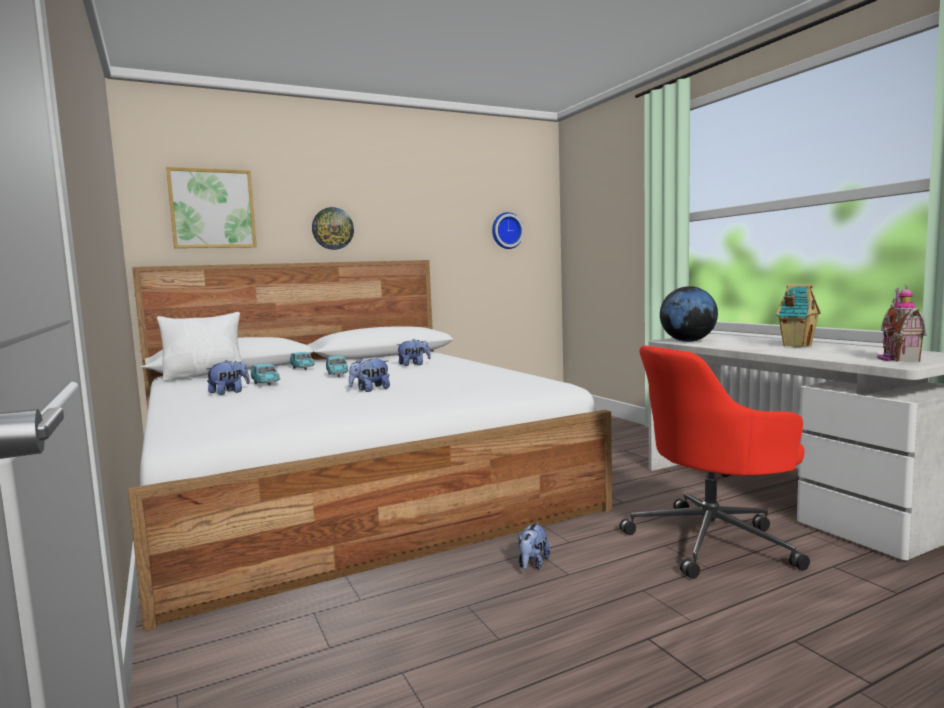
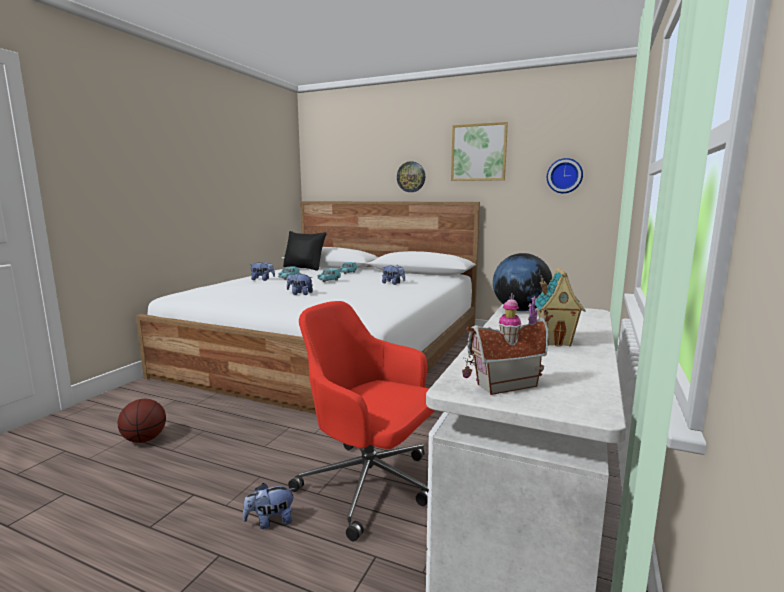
camera: 50 degrees right, 5 degrees up
white pillow [157,312,242,381] -> black pillow [283,231,327,271]
picture [166,167,257,248] -> picture moved to [451,122,508,181]
plush toy [518,522,550,570] -> plush toy moved to [243,483,296,529]
none -> basketball [118,399,166,443]

